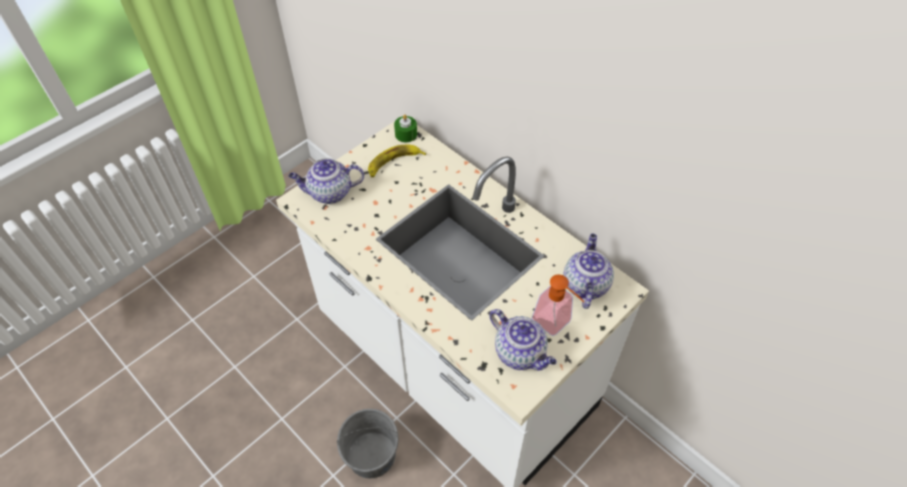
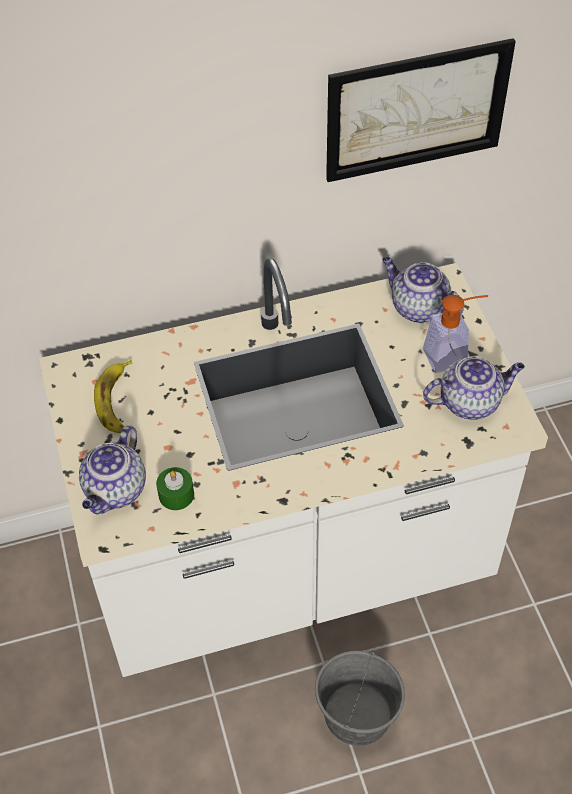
camera: 60 degrees left, 0 degrees up
green candle [394,114,417,142] -> green candle moved to [156,467,194,510]
none -> picture [326,38,516,182]

